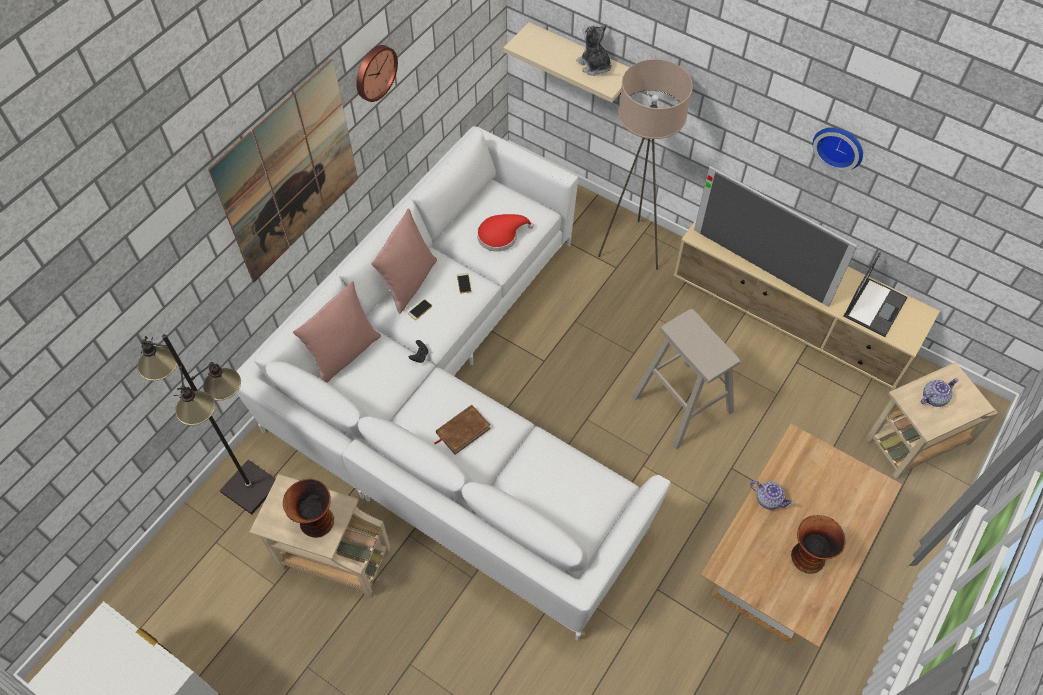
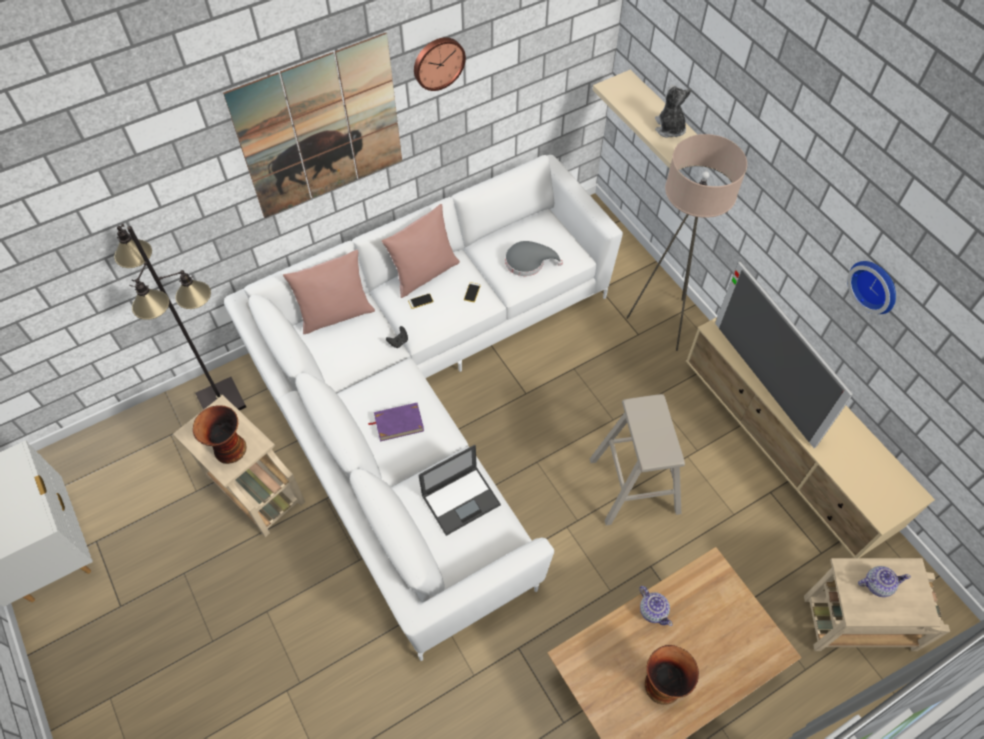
camera: 25 degrees right, 0 degrees up
brown book [435,405,491,455] -> purple book [368,403,424,441]
red hat [477,214,534,251] -> grey hat [505,241,563,276]
laptop [844,252,908,337] -> laptop moved to [419,445,501,536]

